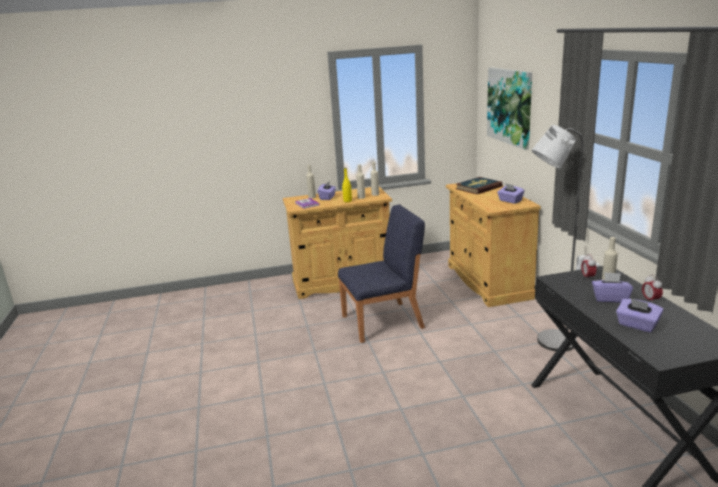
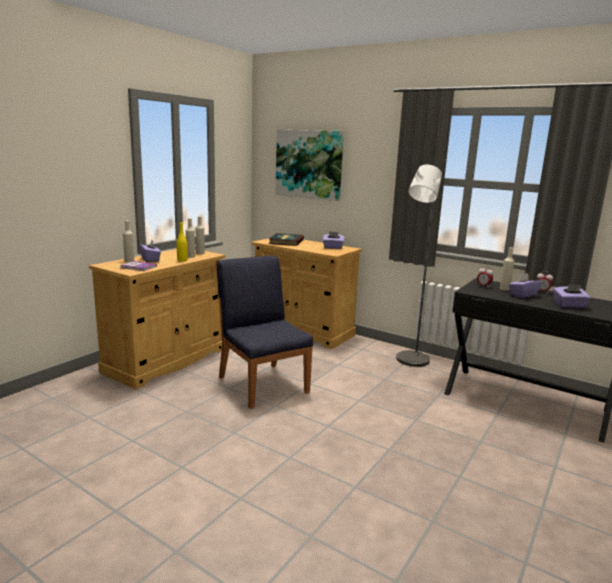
camera: 45 degrees left, 5 degrees down
blue chair [338,205,425,343] -> blue chair turned 60 degrees counterclockwise [217,256,313,409]

